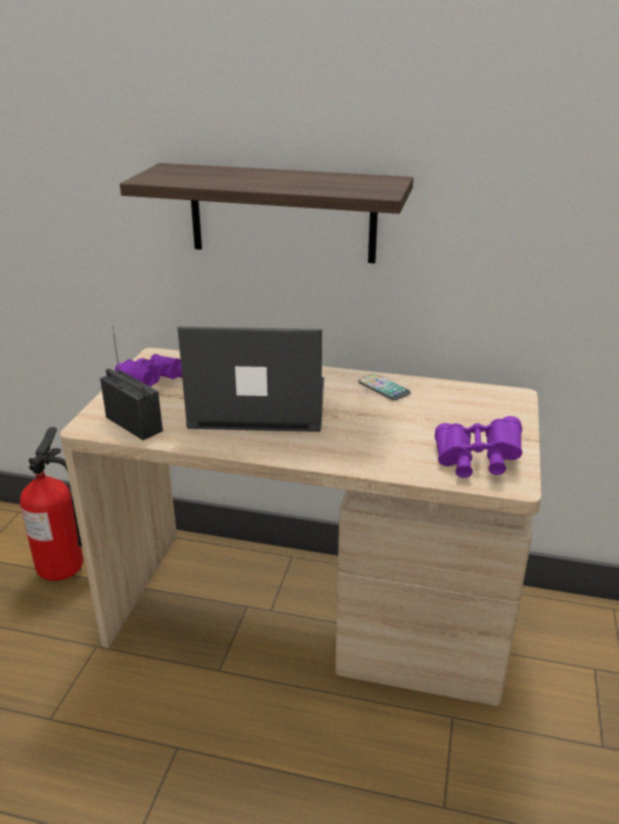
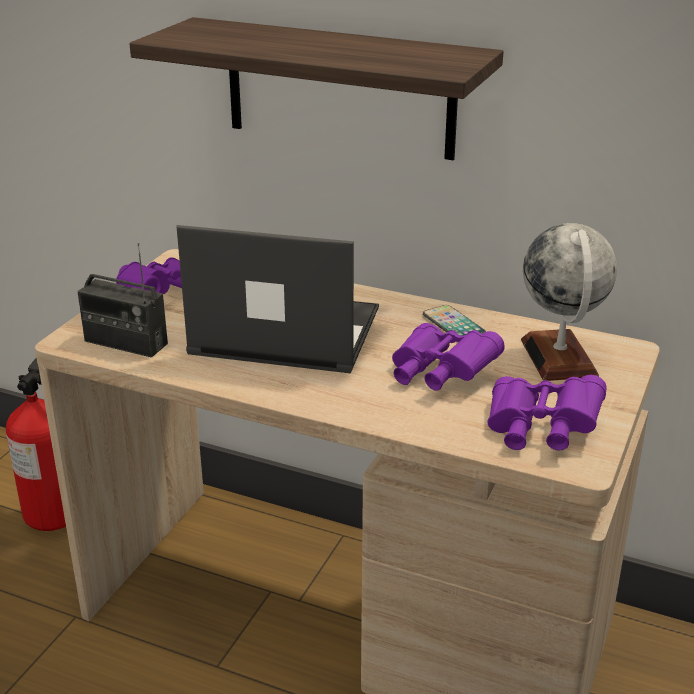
camera: 10 degrees right, 0 degrees up
radio [100,326,163,440] -> radio turned 150 degrees clockwise [77,243,168,358]
none -> purple binoculars [392,323,505,391]
none -> globe [521,223,617,381]

